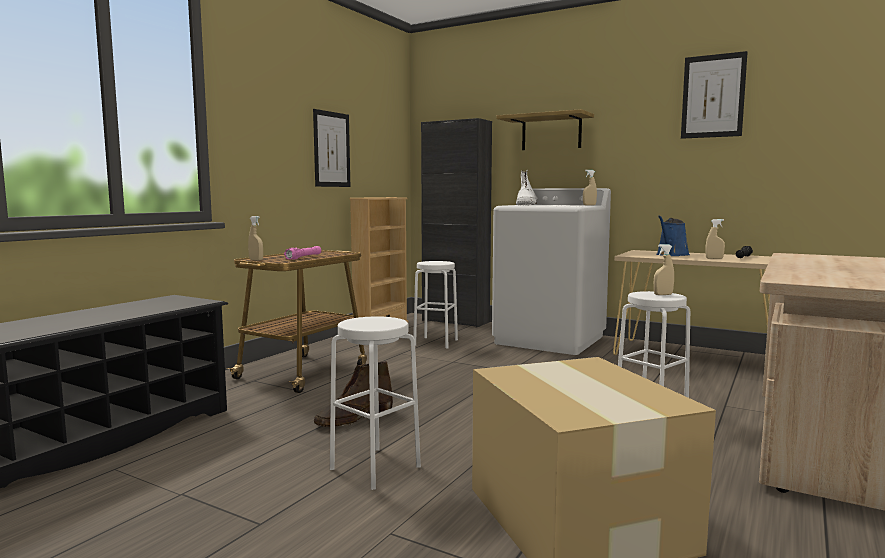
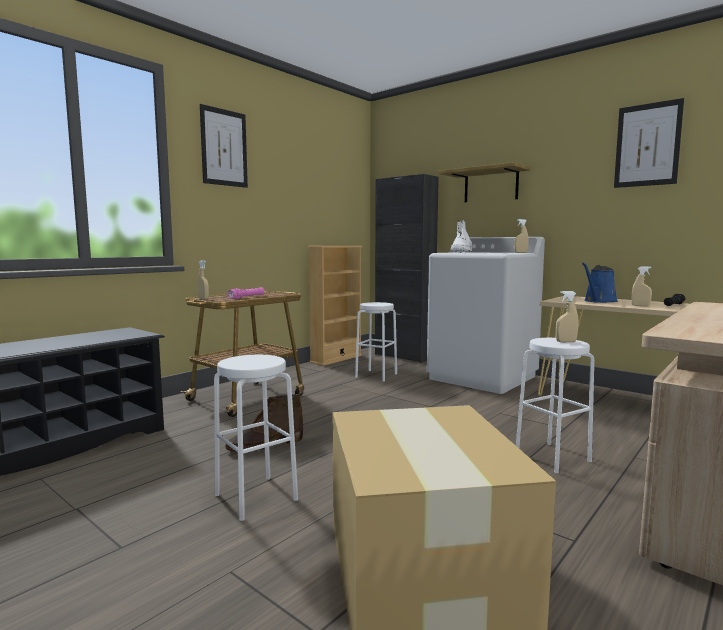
camera: 10 degrees right, 0 degrees up
picture [313,109,350,187] -> picture moved to [200,104,248,188]

